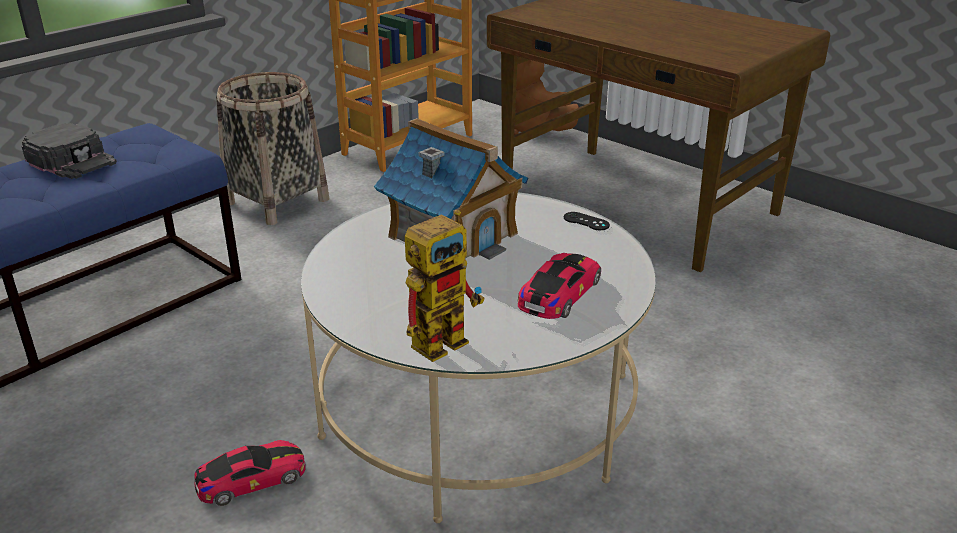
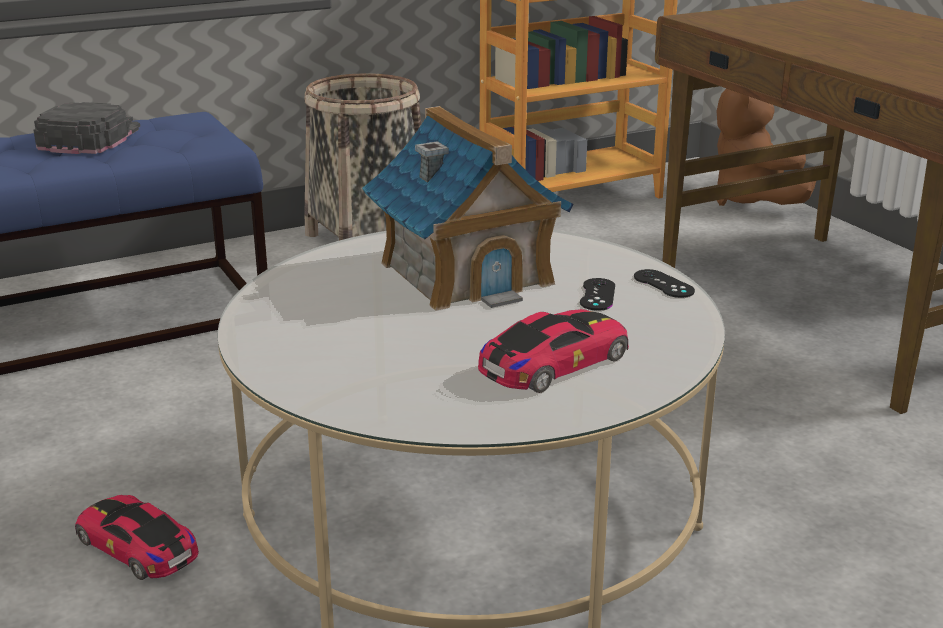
camera: 20 degrees right, 5 degrees down
black cap [22,123,117,179] -> black cap turned 135 degrees counterclockwise [33,102,140,154]
toy car [194,440,306,506] -> toy car turned 135 degrees counterclockwise [75,495,199,580]
toy robot [405,210,485,362] -> none
none -> black game controller [580,278,615,311]

